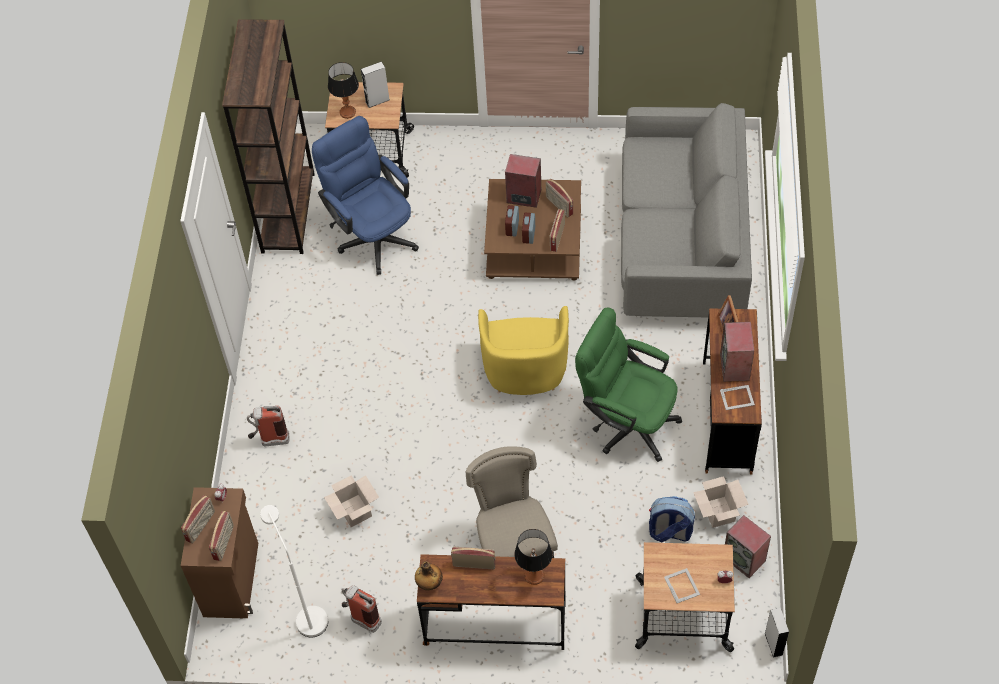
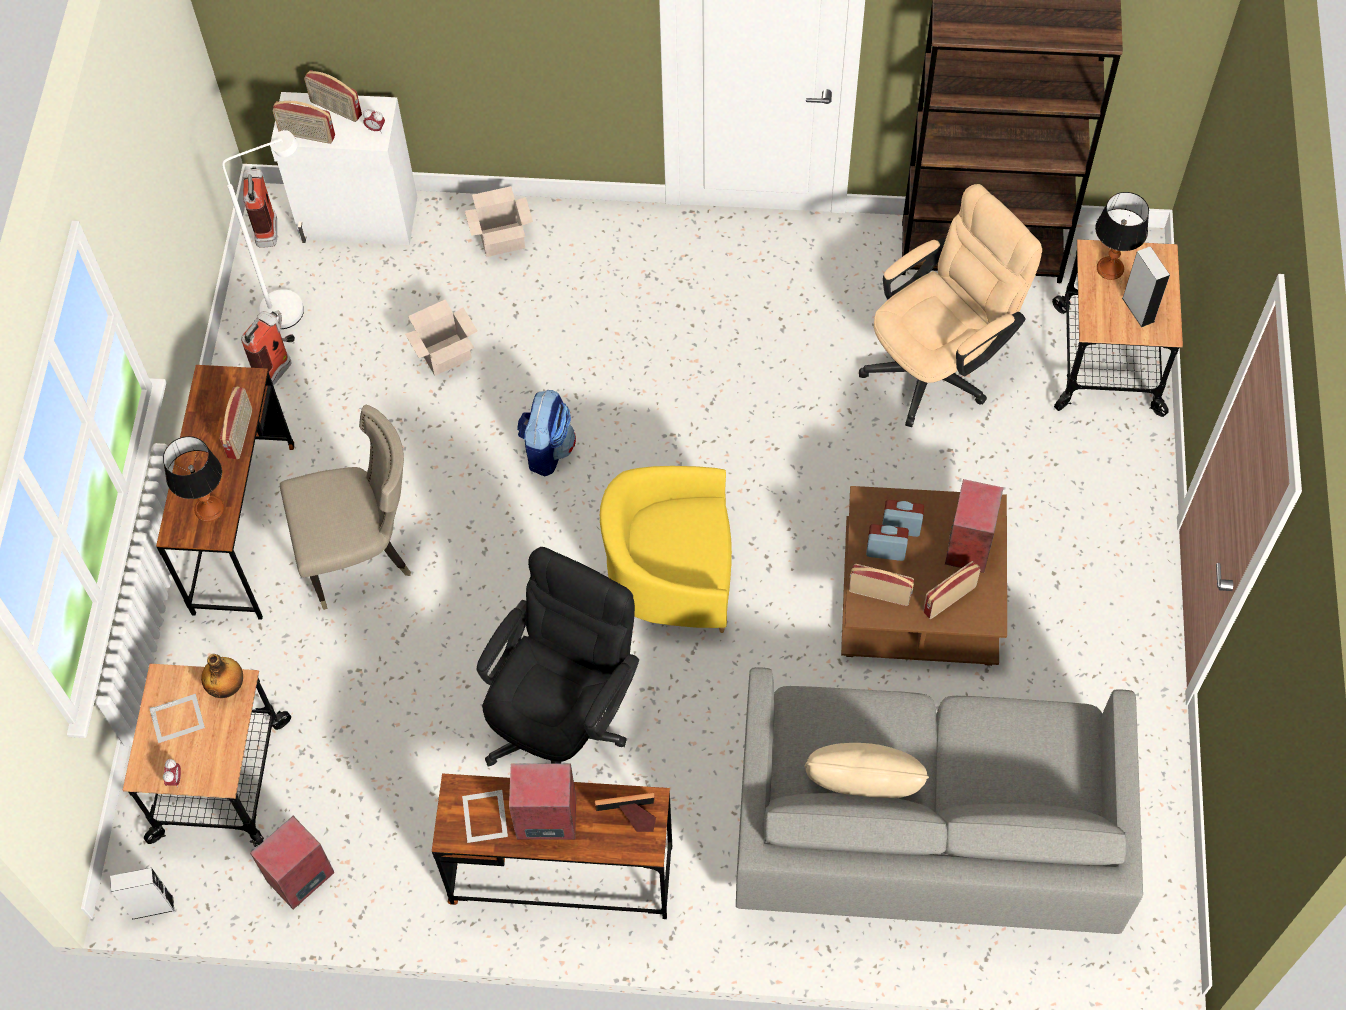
camera: 90 degrees right, 5 degrees up
brown cabinet [181,487,258,618] -> white cabinet [270,92,417,245]
fire extinguisher [247,406,289,446] -> fire extinguisher moved to [243,166,277,248]
blue office chair [312,116,419,275] -> beige office chair [859,184,1042,427]
bottle [415,561,443,590] -> bottle moved to [201,654,243,698]
green office chair [575,307,682,462] -> black office chair [477,547,639,767]
backpack [649,496,695,542] -> backpack moved to [517,390,576,477]
cardboard box [693,476,749,528] -> cardboard box moved to [465,186,533,257]
none -> beige pillow [804,743,929,798]

